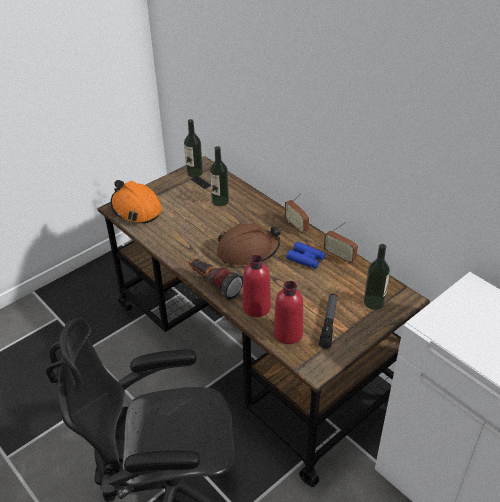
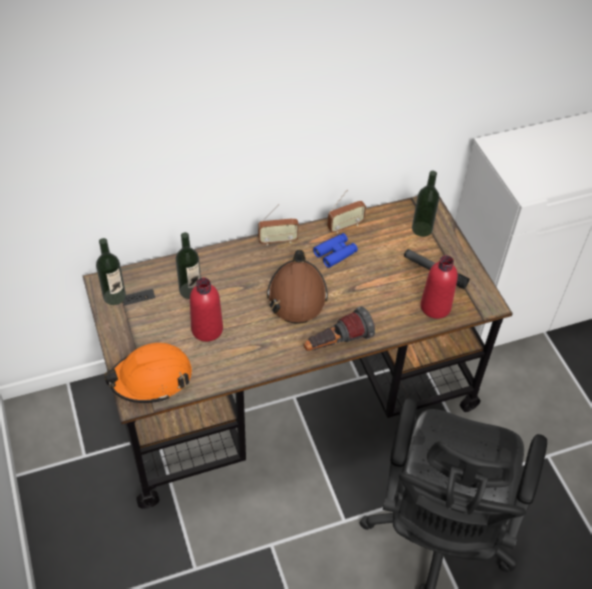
camera: 70 degrees left, 10 degrees up
red bottle [243,255,271,317] -> red bottle moved to [190,277,223,342]

